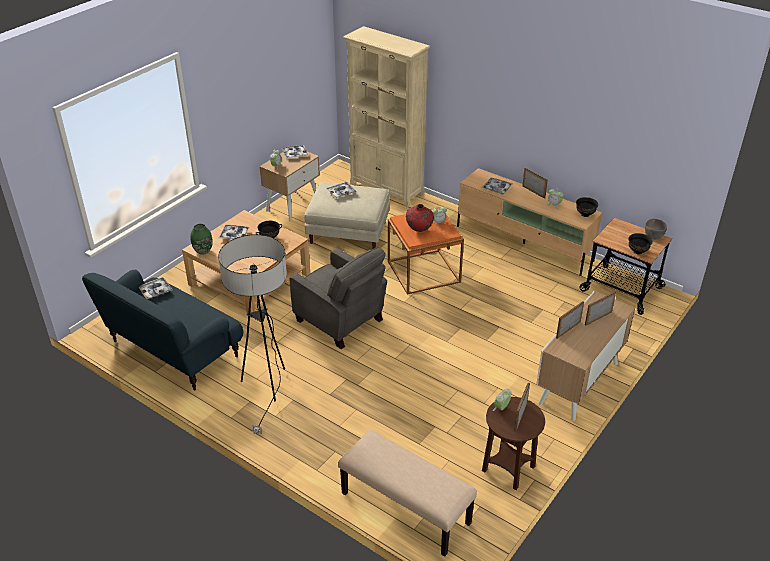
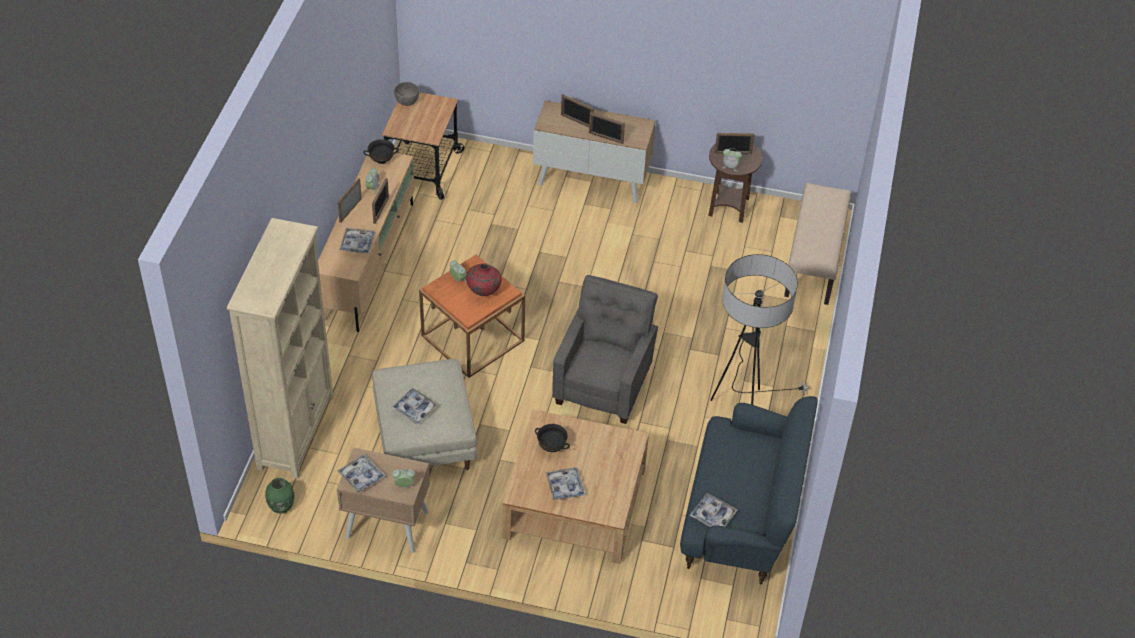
camera: 115 degrees left, 10 degrees up
green vase [190,224,213,255] -> green vase moved to [266,478,295,514]
black bowl [628,233,653,255] -> none
none -> picture frame [372,178,389,224]

